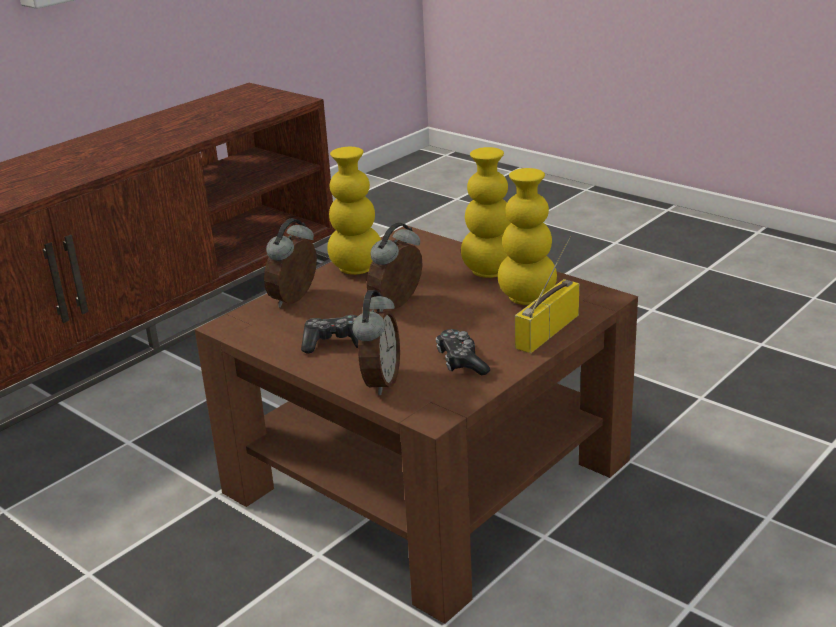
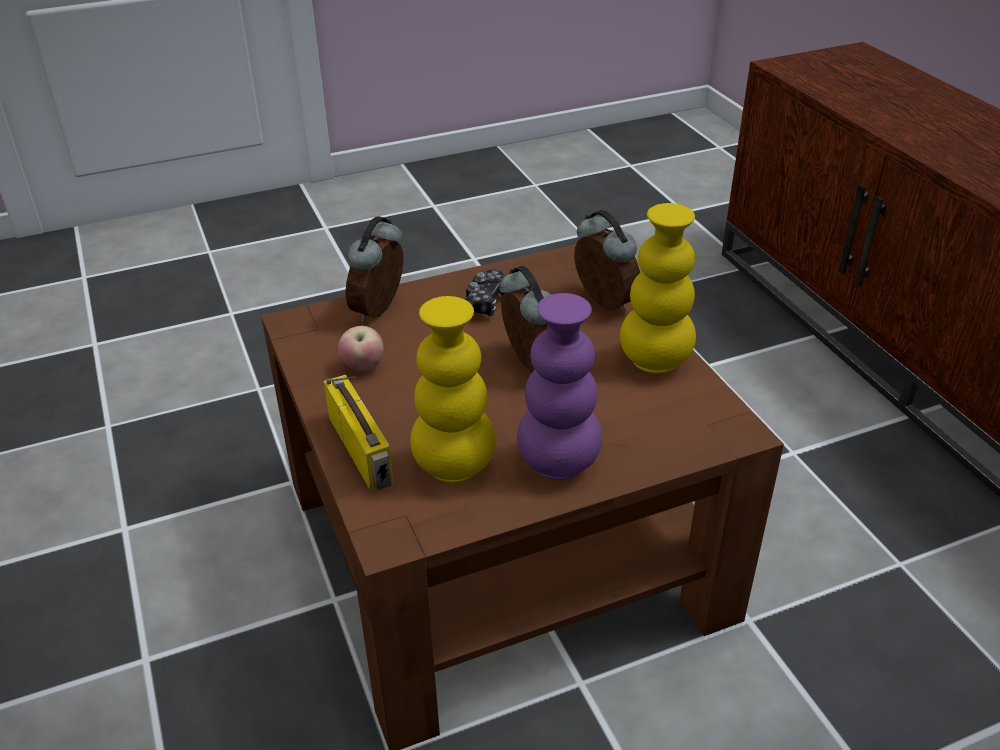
camera: 115 degrees right, 10 degrees up
alarm clock [353,290,400,395] -> alarm clock turned 75 degrees clockwise [346,216,403,323]
game controller [436,329,490,375] -> apple [338,326,384,371]
yellow vase [461,147,511,278] -> purple vase [517,293,602,480]

